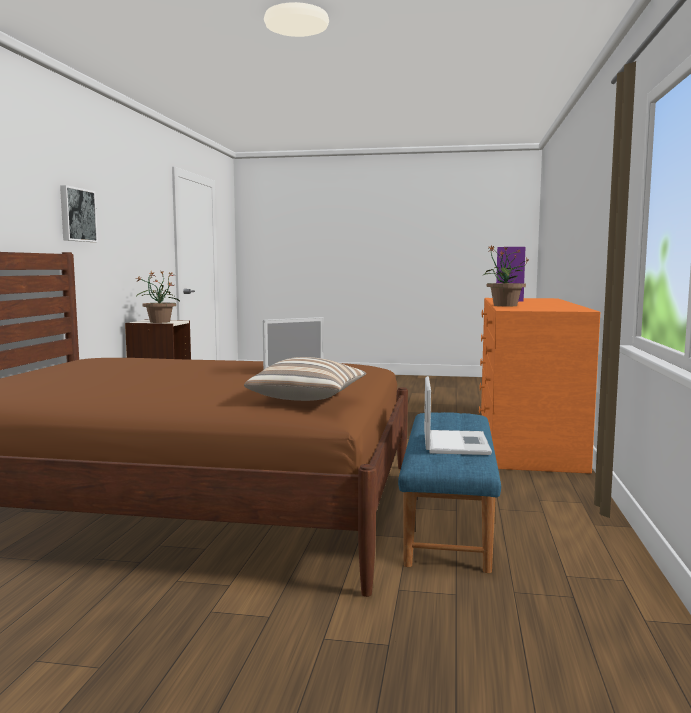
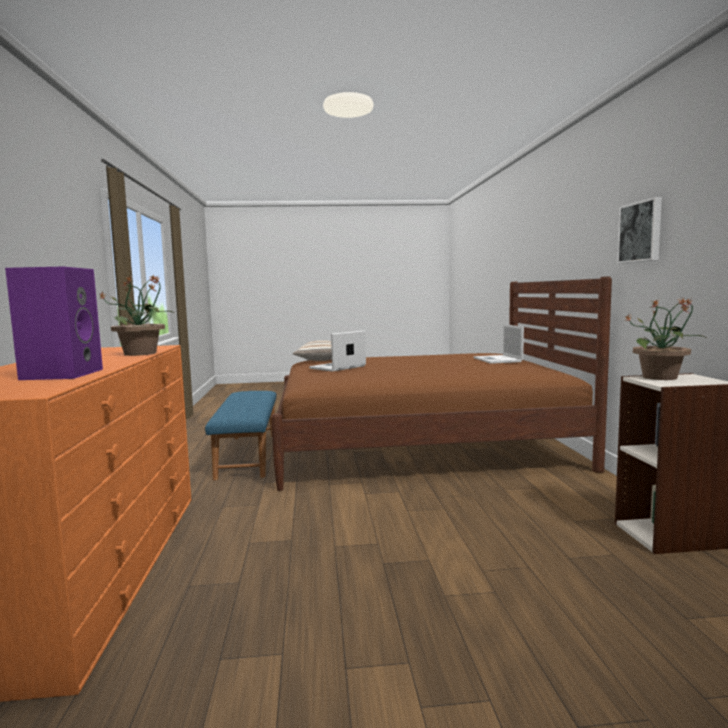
camera: 165 degrees right, 0 degrees up
laptop [424,376,492,455] -> laptop moved to [474,324,524,364]

